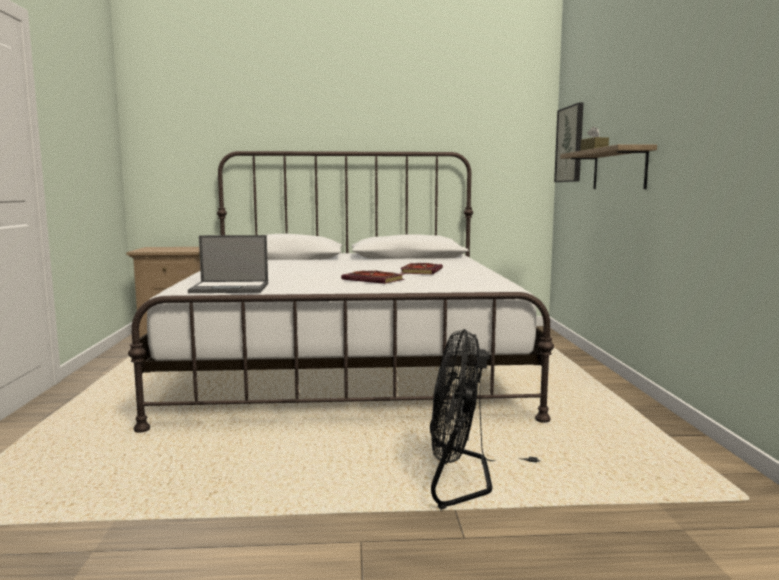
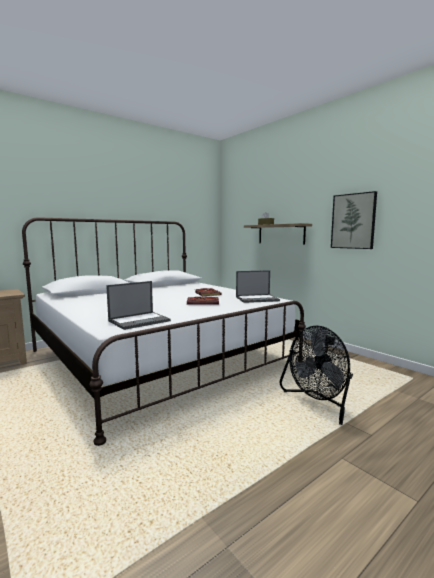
camera: 35 degrees left, 0 degrees up
picture [554,103,583,182] -> picture moved to [331,191,377,249]
none -> laptop [236,270,280,303]

